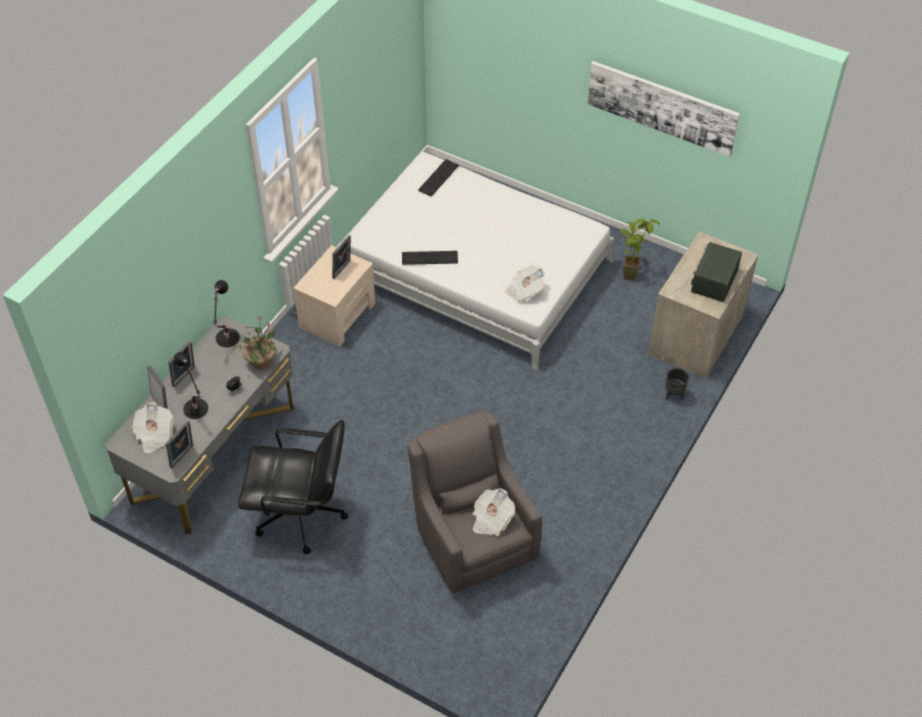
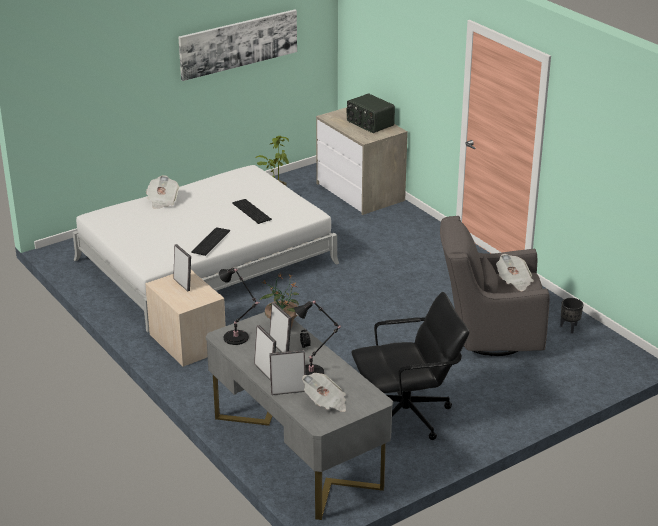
camera: 65 degrees left, 20 degrees down
picture frame [166,420,193,468] -> picture frame moved to [270,302,292,352]
black office chair [238,420,349,554] -> black office chair turned 45 degrees clockwise [351,292,469,440]
keyboard [418,159,459,197] -> keyboard moved to [232,199,272,224]
newspaper [505,265,545,303] -> newspaper moved to [146,175,179,209]
black planter [665,368,689,400] -> black planter moved to [560,298,583,333]

